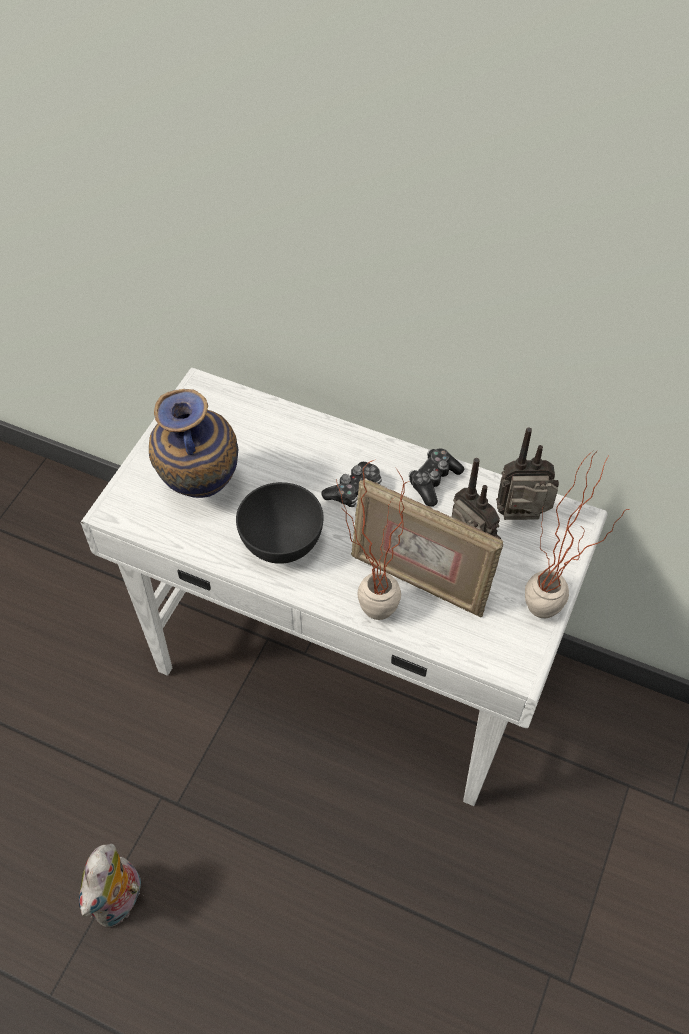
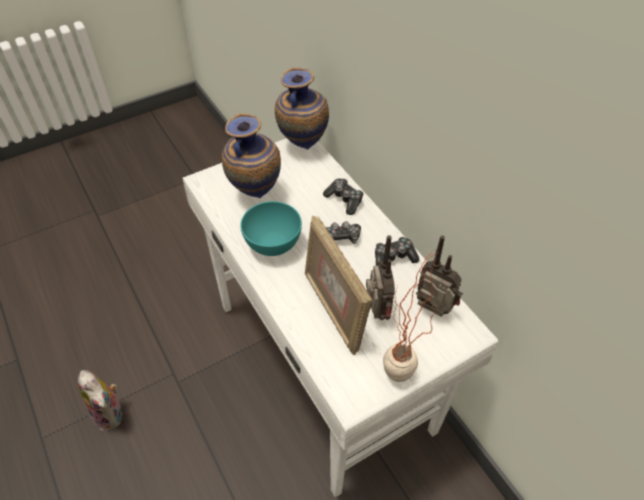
camera: 35 degrees right, 5 degrees down
plush toy [79,844,141,927] -> plush toy turned 90 degrees counterclockwise [78,370,123,431]
grey bowl [236,482,323,564] -> turquoise bowl [240,201,302,256]
potted plant [336,460,407,620] -> none
none -> vase [275,67,329,150]
none -> game controller [323,178,363,215]

